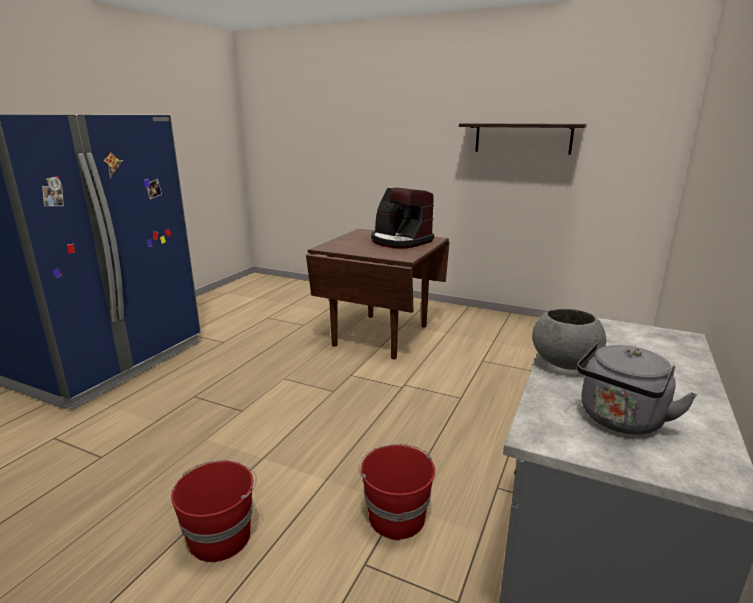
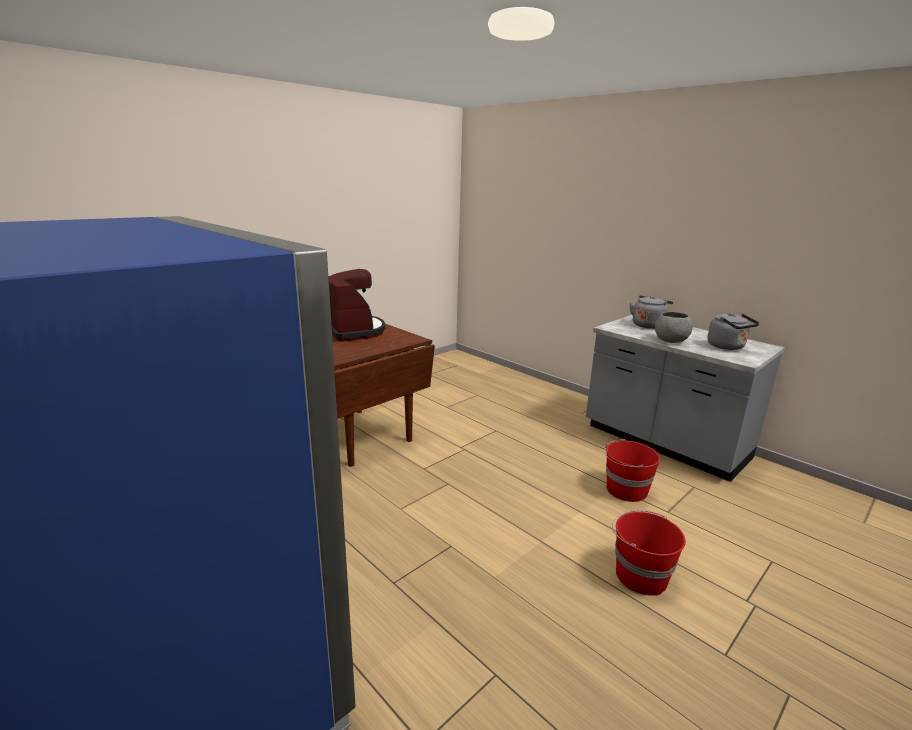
camera: 70 degrees left, 0 degrees up
coffee machine [371,188,434,249] -> coffee machine turned 90 degrees counterclockwise [328,269,385,342]
shelf [459,123,587,155] -> none
none -> grey kettle [630,295,673,329]

